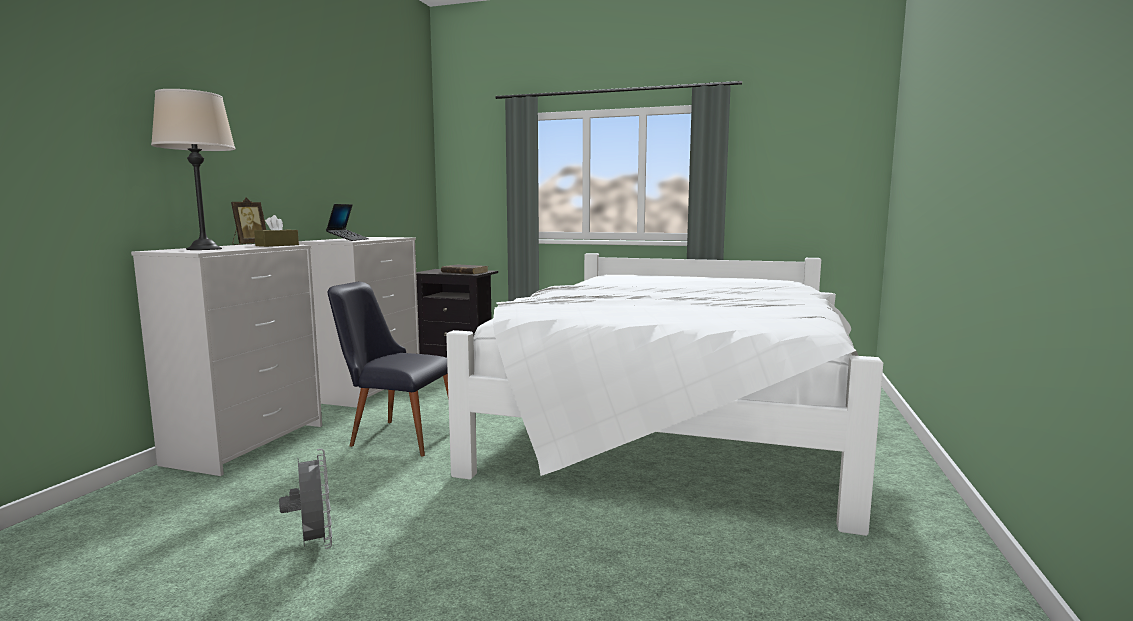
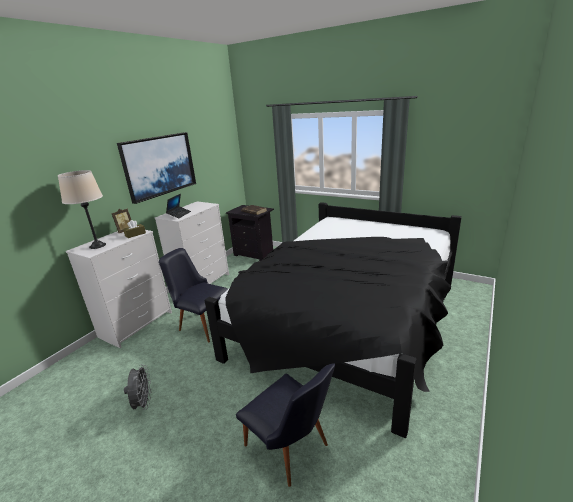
camera: 15 degrees right, 15 degrees up
white bed [446,253,883,536] -> black bed [204,202,462,438]
none -> picture [117,132,196,204]
none -> black chair [236,363,335,487]

